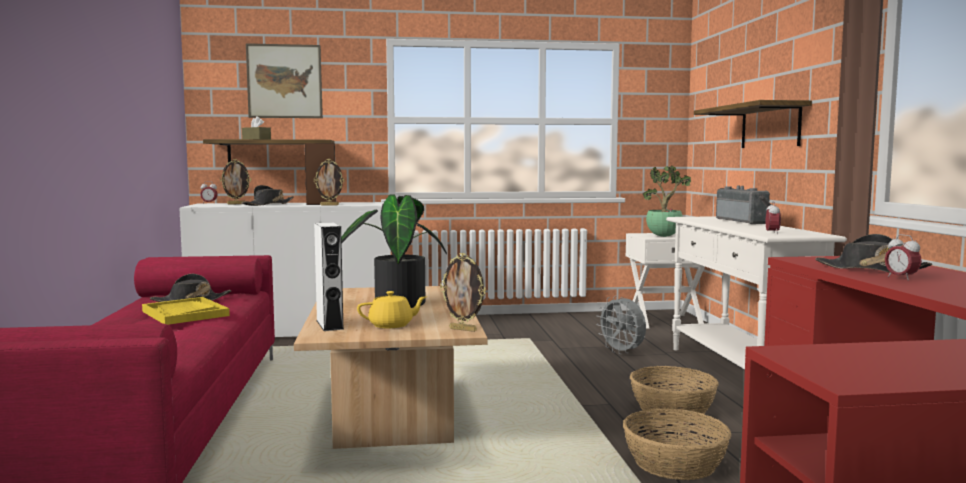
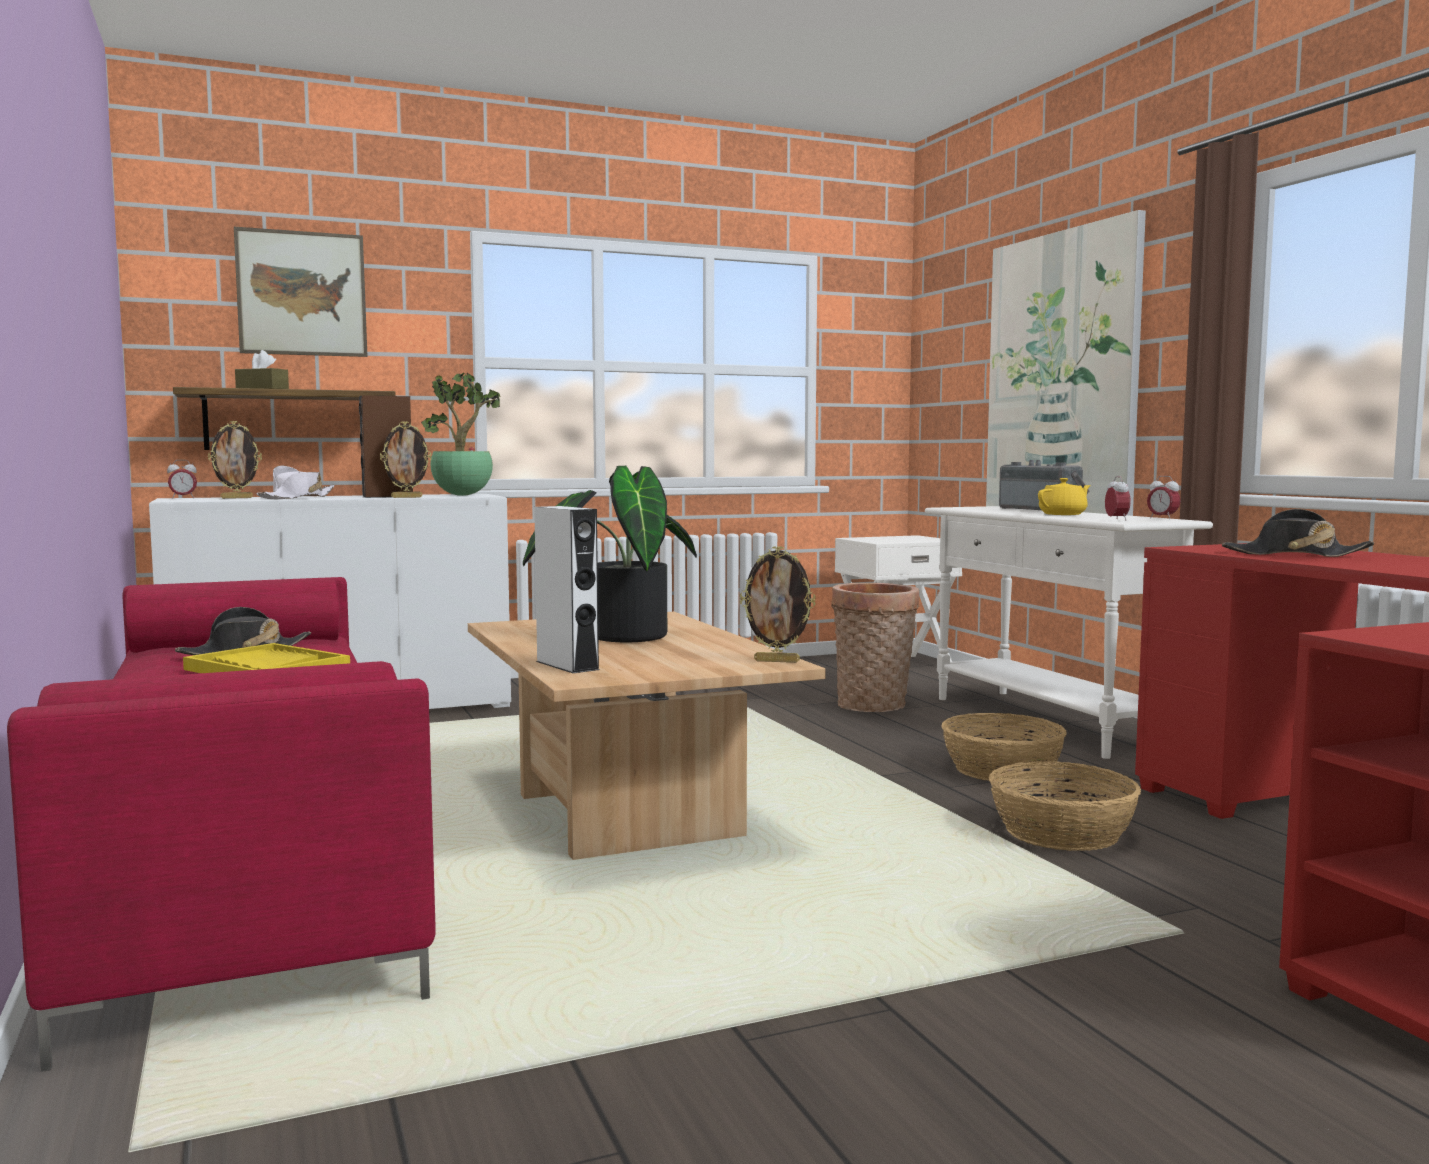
camera: 15 degrees left, 0 degrees up
black hat [241,185,293,206] -> white hat [257,466,334,499]
yellow teapot [357,291,427,328] -> yellow teapot moved to [1038,478,1091,515]
grey fan [596,296,646,355] -> basket [831,583,920,712]
potted plant [643,165,691,237] -> potted plant moved to [421,373,501,496]
shelf [694,100,812,148] -> picture [986,210,1146,516]
alarm clock [885,234,922,281] -> alarm clock moved to [1147,476,1181,519]

